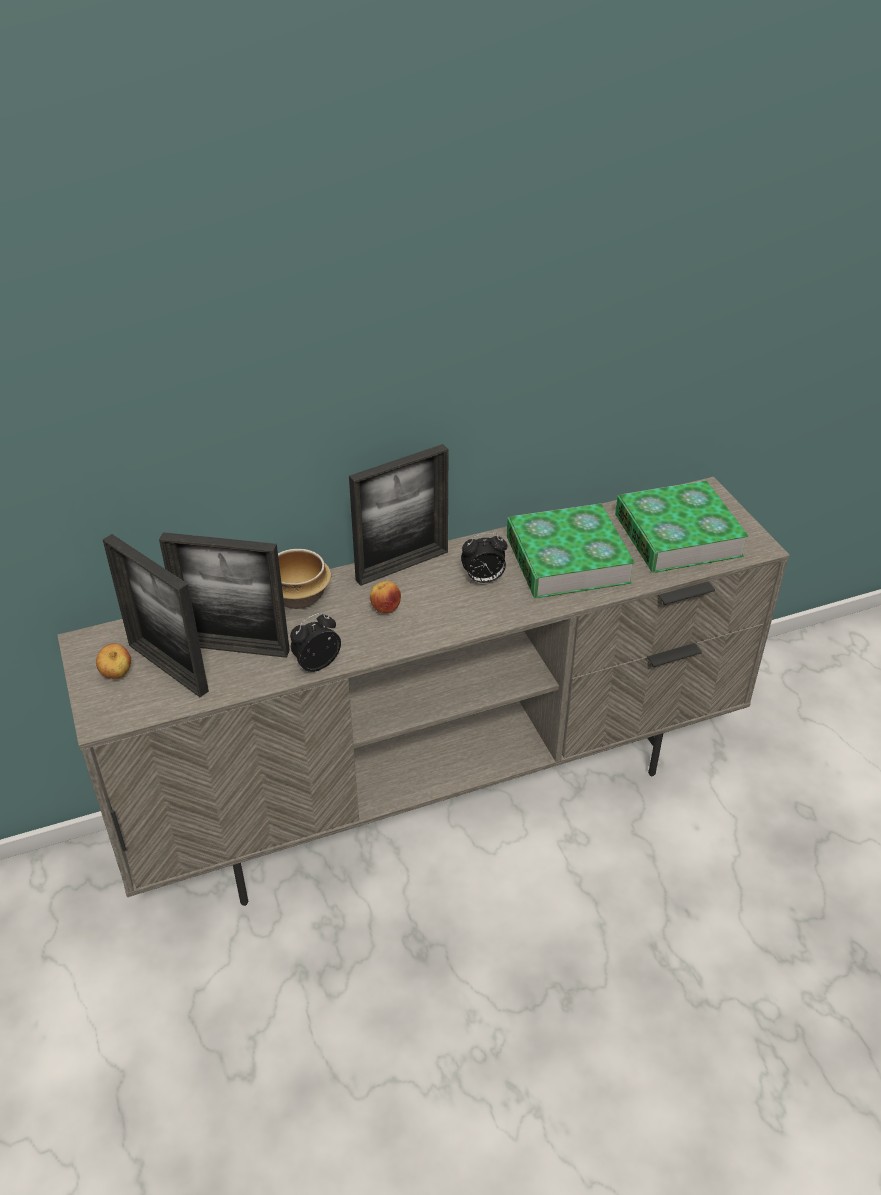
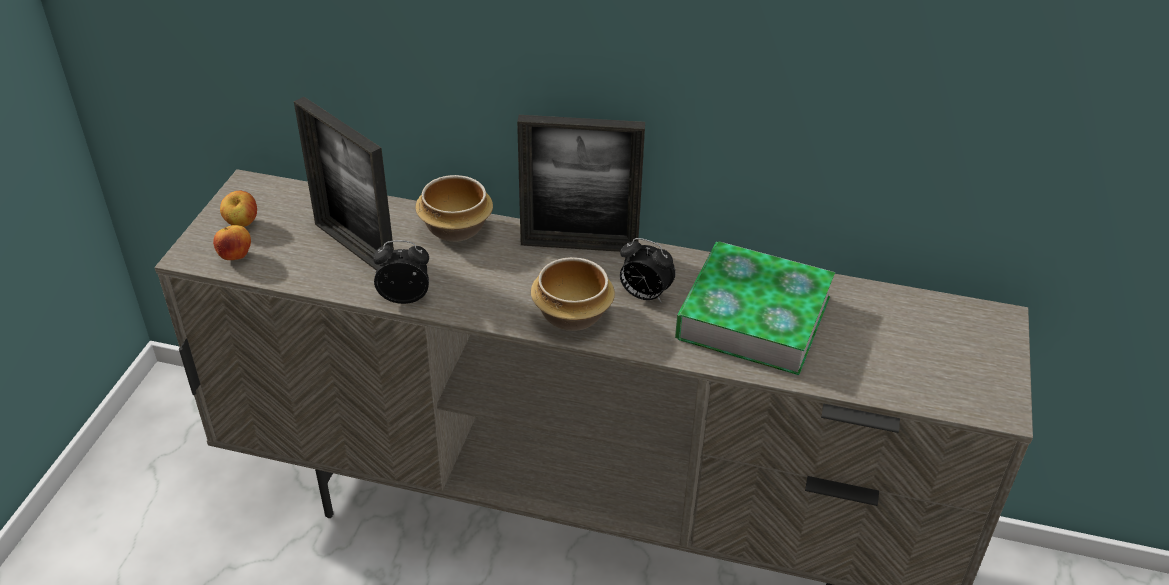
camera: 35 degrees right, 0 degrees up
picture frame [103,534,209,697] -> none
apple [370,581,401,614] -> apple moved to [213,225,251,260]
book [615,480,749,573] -> none
none -> bowl [531,257,615,331]

